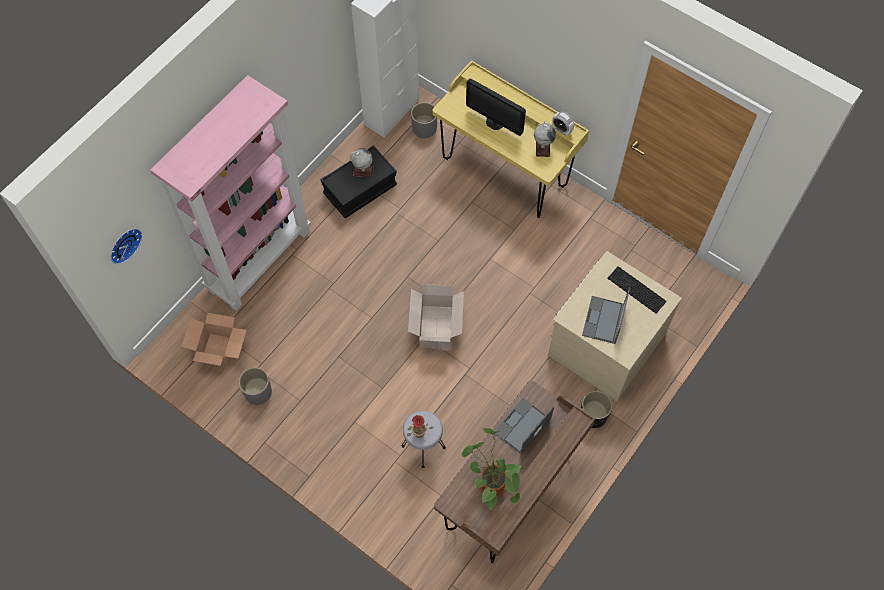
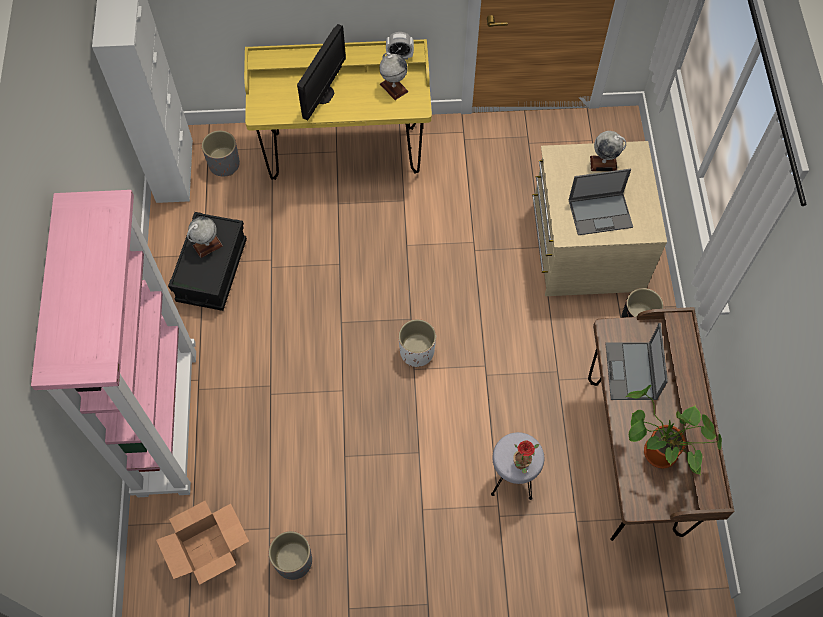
camera: 40 degrees left, 0 degrees up
wall clock [111,228,142,264] -> none
cardboard box [408,284,464,349] -> white planter [398,319,436,367]
monitor [466,79,526,136] -> monitor turned 60 degrees counterclockwise [297,24,346,120]
laptop [582,289,630,344] -> laptop turned 75 degrees counterclockwise [569,169,633,235]
keyboard [607,266,667,313] -> globe [590,131,626,171]

